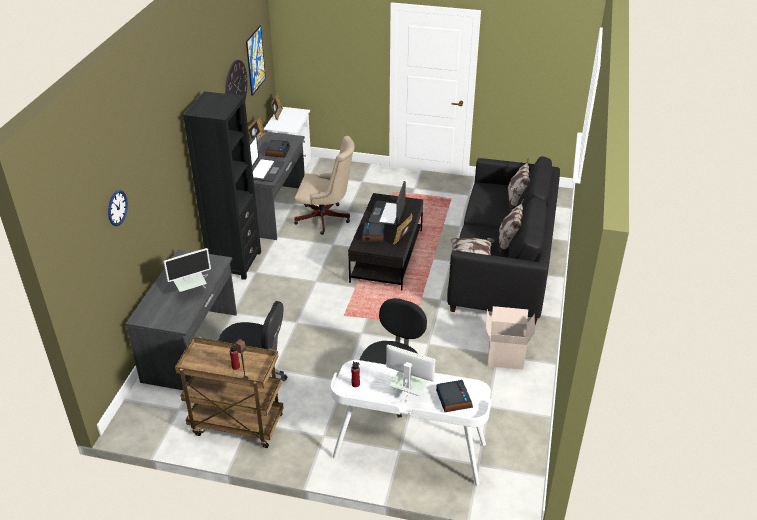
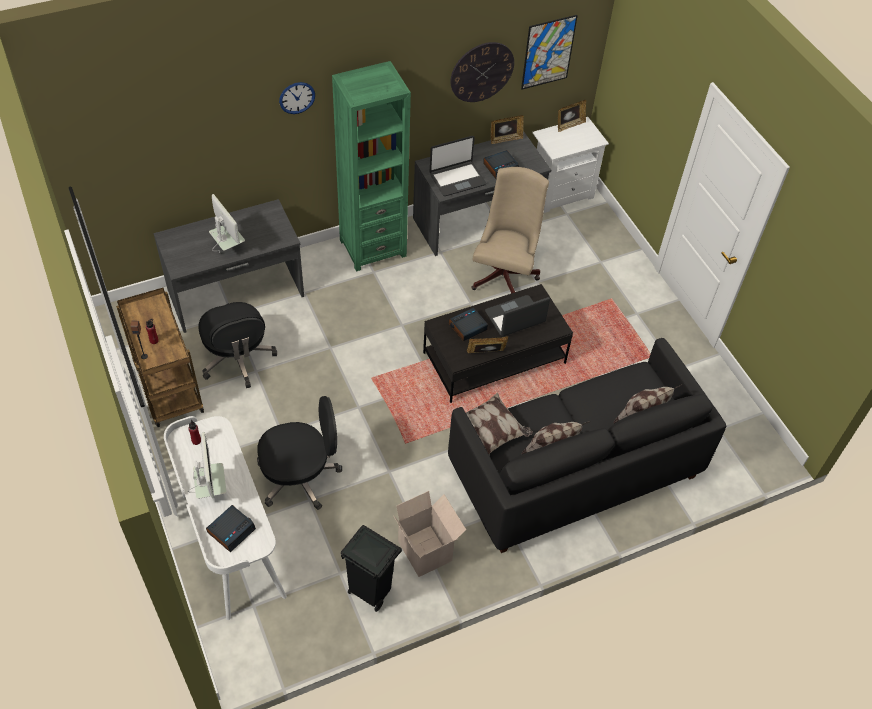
camera: 50 degrees right, 15 degrees up
wall clock [108,190,128,226] -> wall clock moved to [279,82,315,114]
monitor [164,248,211,292] -> monitor turned 150 degrees counterclockwise [209,194,245,253]
black bookcase [183,91,261,280] -> green bookcase [332,61,411,271]
beige office chair [294,136,355,235] -> beige office chair turned 135 degrees counterclockwise [472,167,549,294]
none -> black trash can [341,525,402,612]

